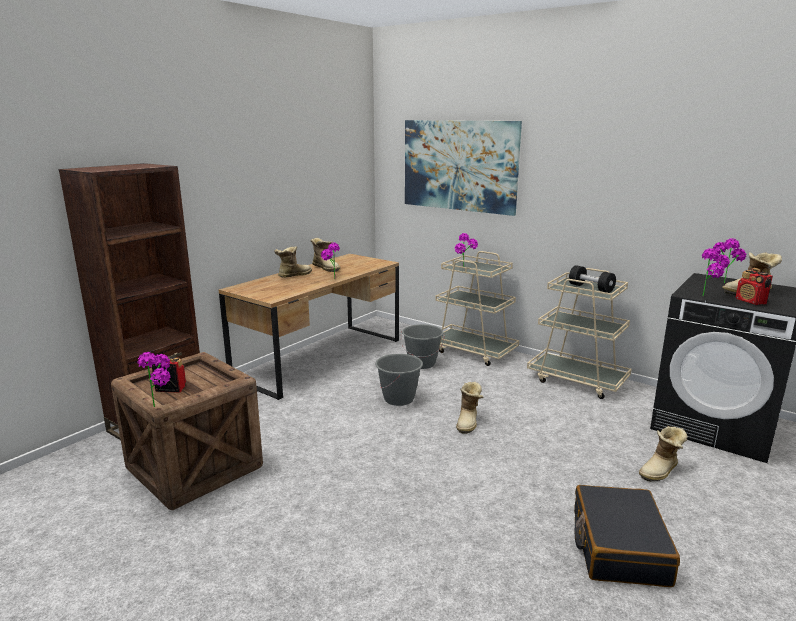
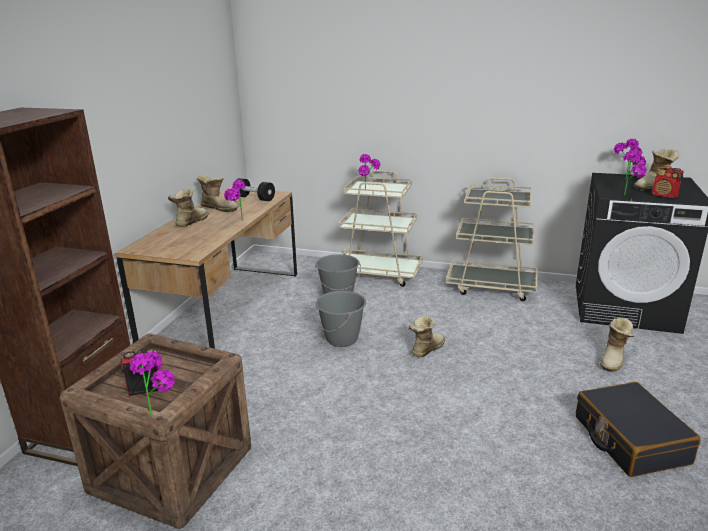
camera: 20 degrees left, 5 degrees up
picture [405,120,522,216] -> none
boot [456,382,484,434] -> boot turned 135 degrees counterclockwise [409,316,445,357]
black dumbbell [569,265,616,293] -> black dumbbell moved to [235,178,275,201]

